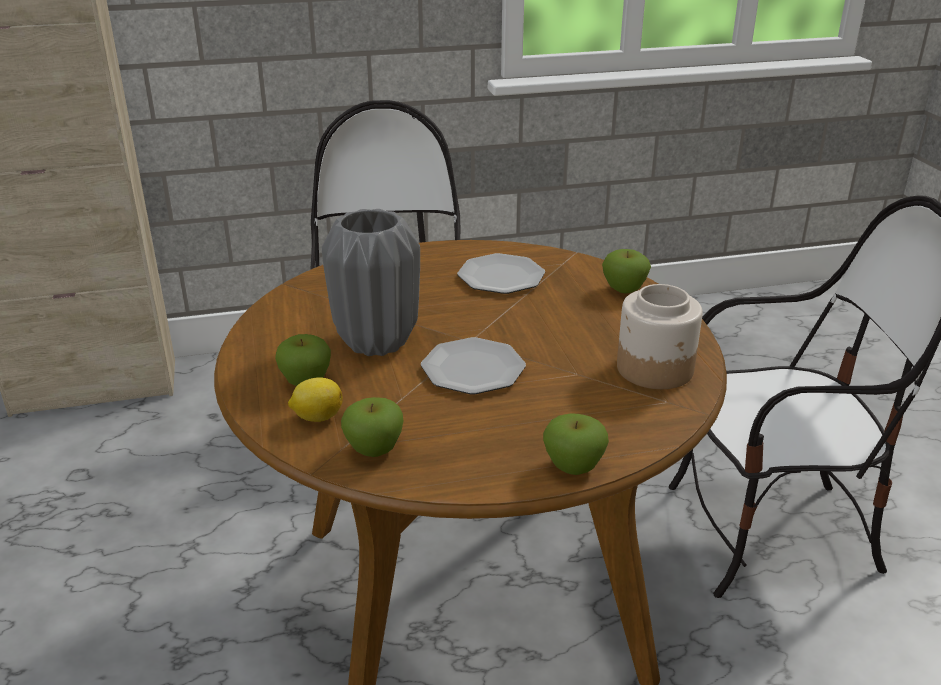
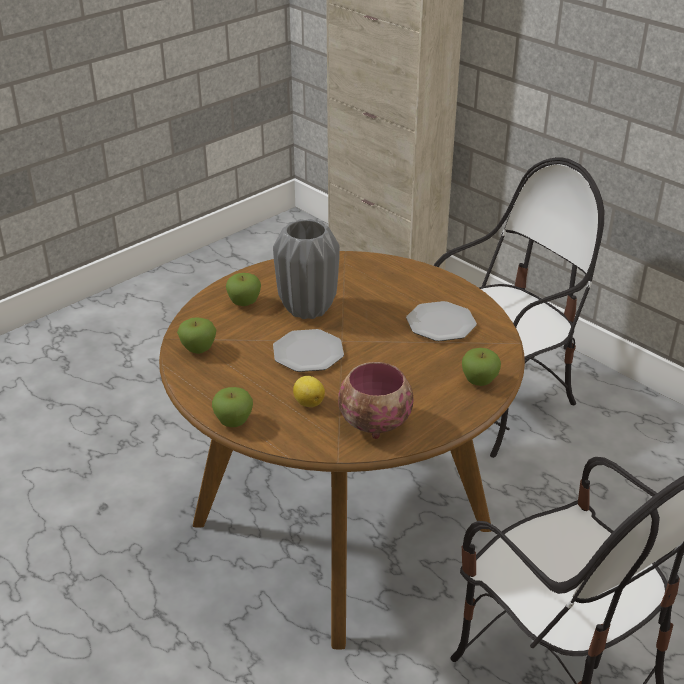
camera: 60 degrees right, 5 degrees up
lemon [288,377,343,422] -> lemon moved to [293,376,325,407]
jar [617,284,703,389] -> bowl [338,362,414,439]

